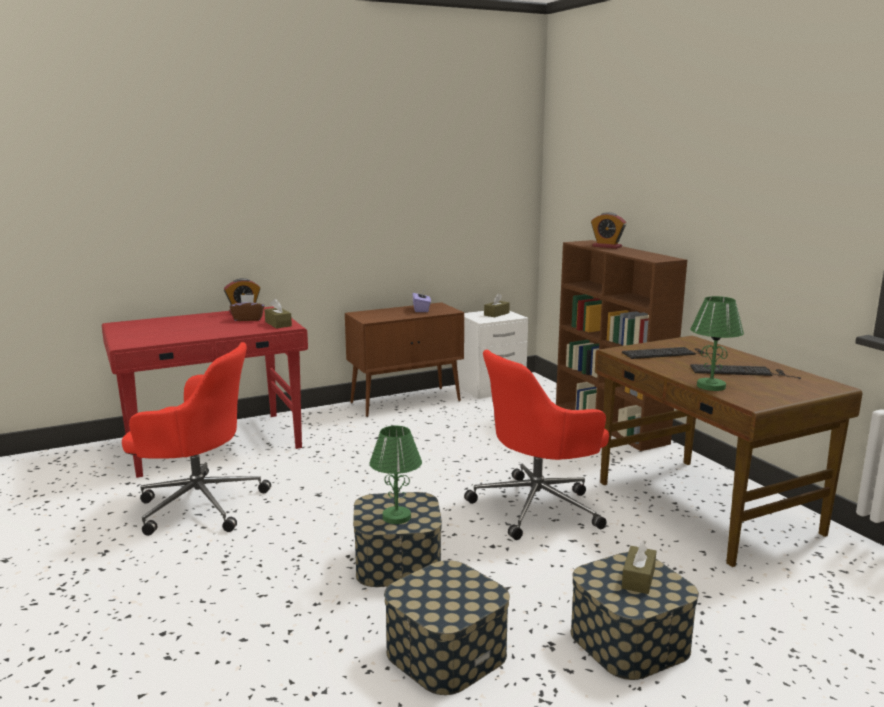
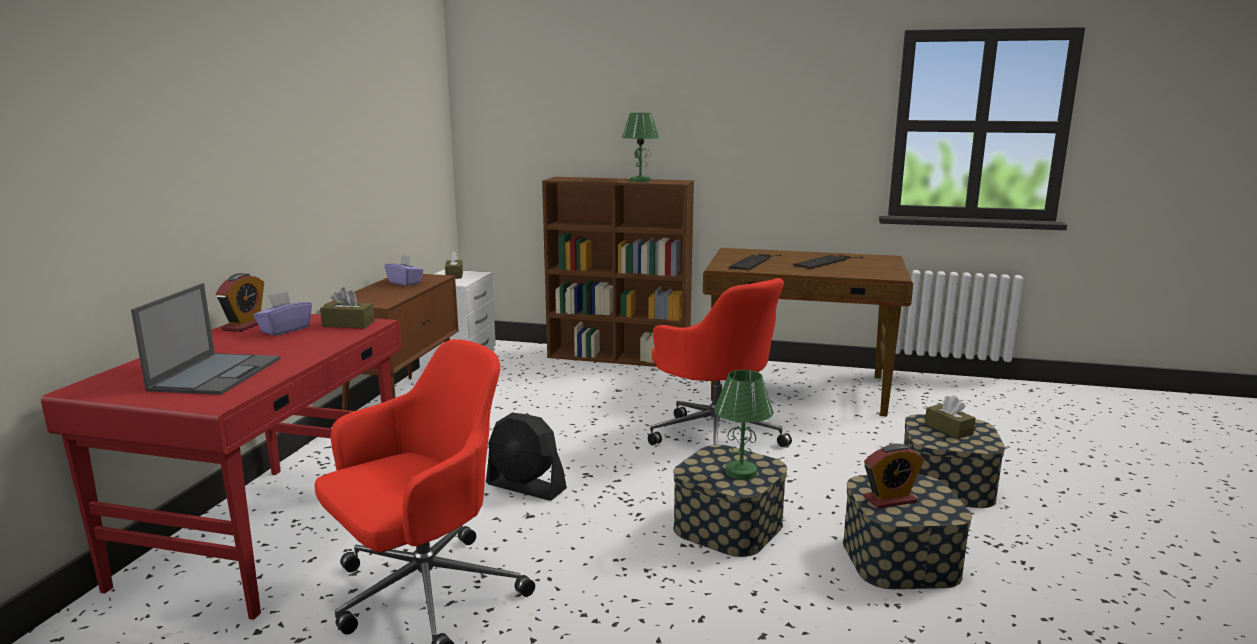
camera: 50 degrees left, 0 degrees up
brown tissue box [230,294,265,321] -> purple tissue box [253,291,312,336]
red office chair [464,350,609,540] -> red office chair turned 45 degrees counterclockwise [648,278,792,447]
alarm clock [591,212,626,249] -> alarm clock moved to [864,444,924,509]
green table lamp [690,296,744,391] -> green table lamp moved to [622,113,659,182]
none -> laptop [131,283,280,395]
none -> black fan [486,413,567,501]

